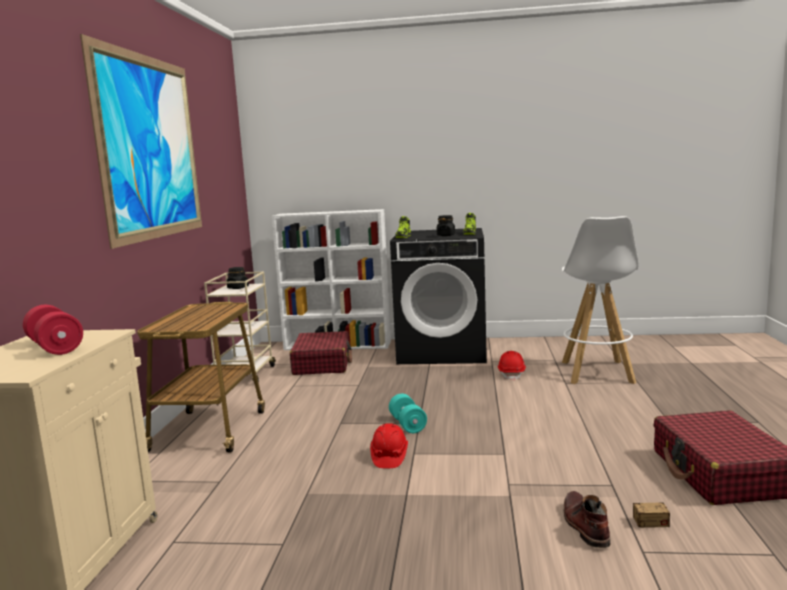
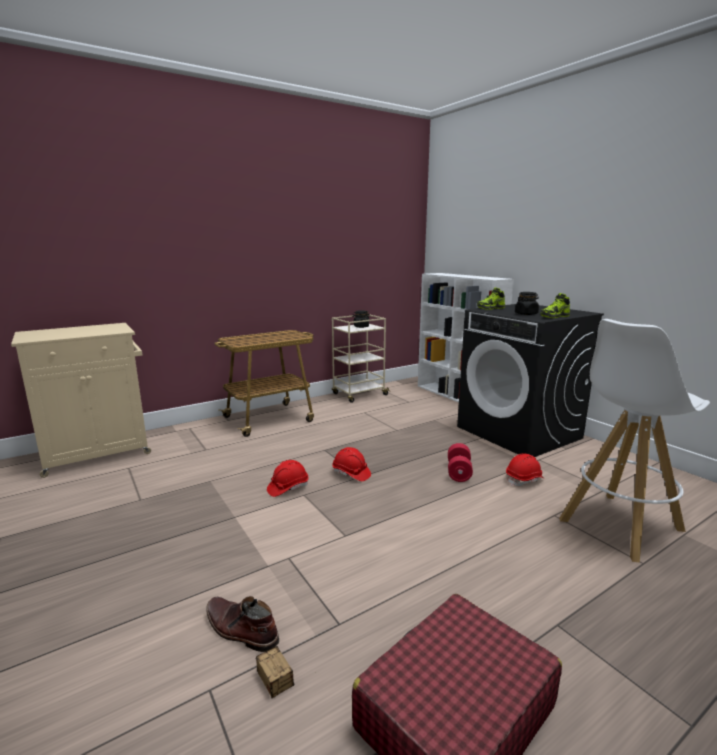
camera: 50 degrees right, 5 degrees up
red dumbbell [23,305,83,355] -> red dumbbell moved to [448,443,473,482]
picture [80,34,202,249] -> none
red suitcase [290,331,352,375] -> none
turquoise dumbbell [389,394,427,433] -> red hard hat [332,447,371,481]
brown boot [564,491,610,548] -> brown boot turned 105 degrees counterclockwise [206,596,279,652]

